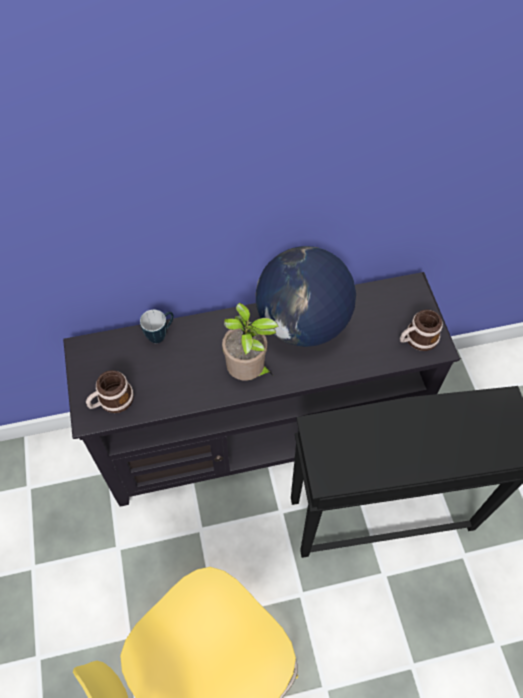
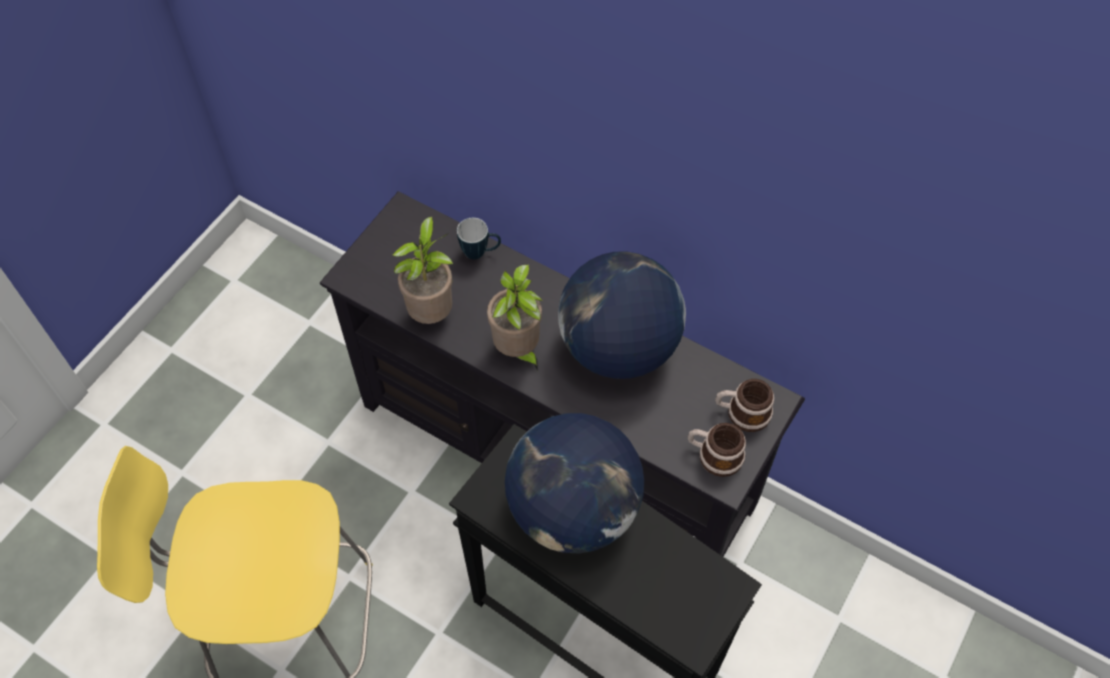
camera: 45 degrees right, 0 degrees up
mug [86,370,134,413] -> mug moved to [715,379,774,432]
none -> potted plant [392,217,453,324]
none -> globe [505,413,644,553]

